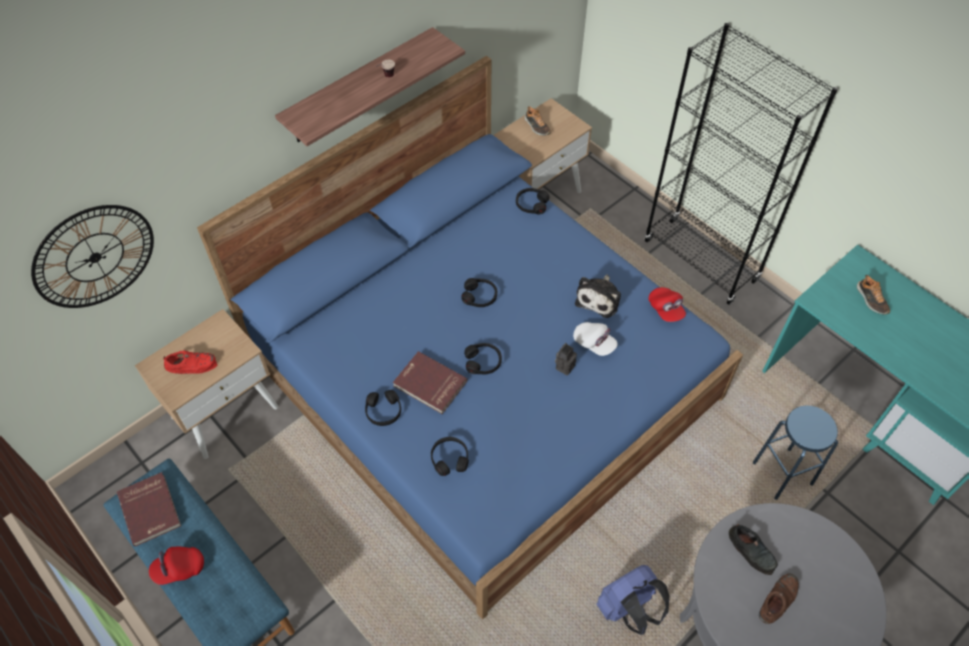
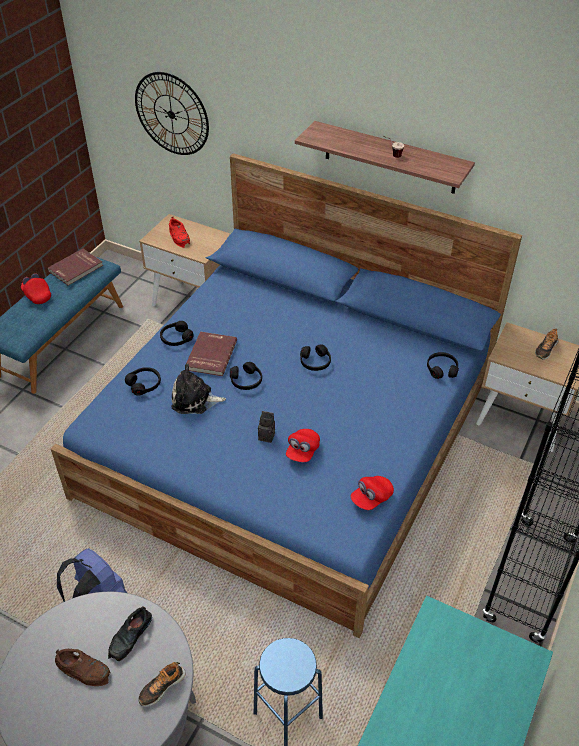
camera: 70 degrees right, 10 degrees down
white cap [573,322,618,356] -> red cap [286,429,320,462]
plush toy [575,274,621,318] -> plush toy moved to [171,363,226,414]
shoe [857,275,890,314] -> shoe moved to [138,662,186,707]

